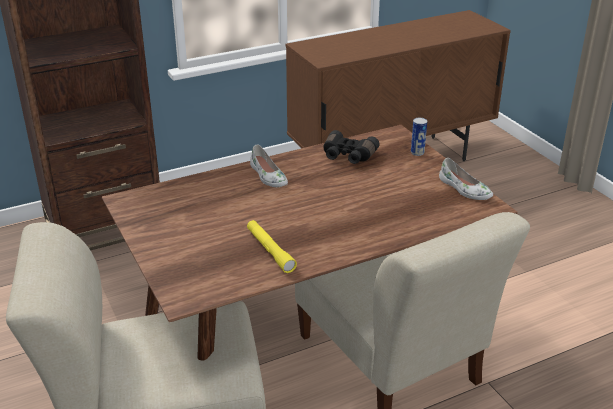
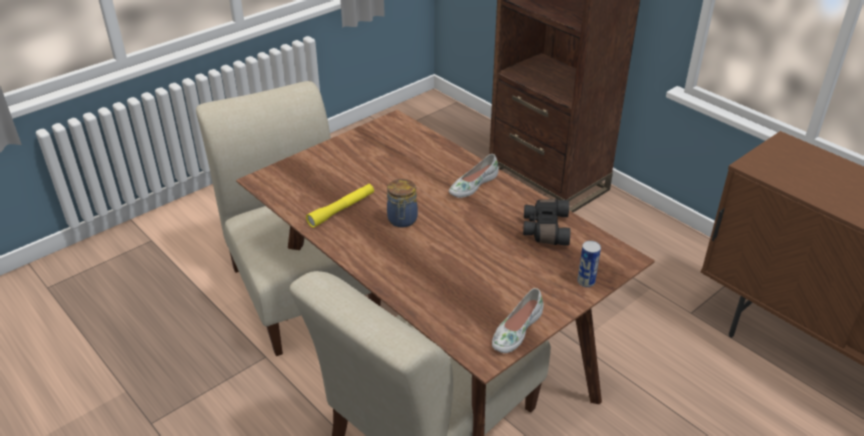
camera: 75 degrees right, 5 degrees up
none -> jar [387,179,418,228]

